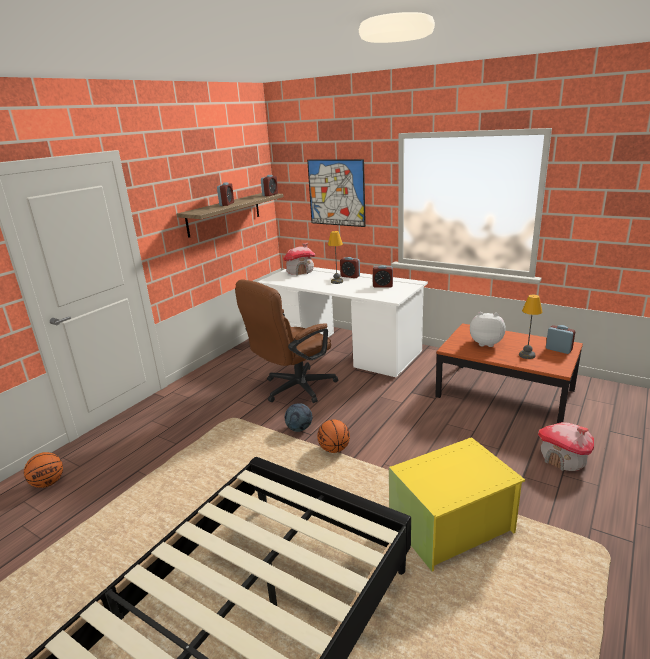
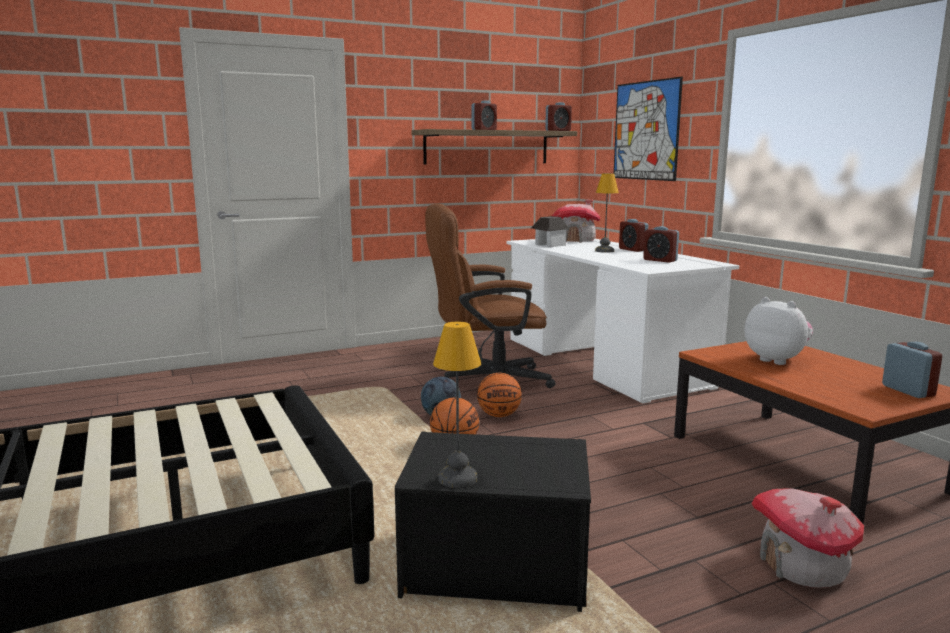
camera: 30 degrees right, 10 degrees down
basketball [24,452,63,488] -> basketball moved to [477,373,522,417]
yellow storage box [389,437,525,571] -> black storage box [395,431,591,612]
table lamp [519,295,542,359] -> table lamp moved to [433,322,481,488]
none -> toy house [531,216,570,247]

